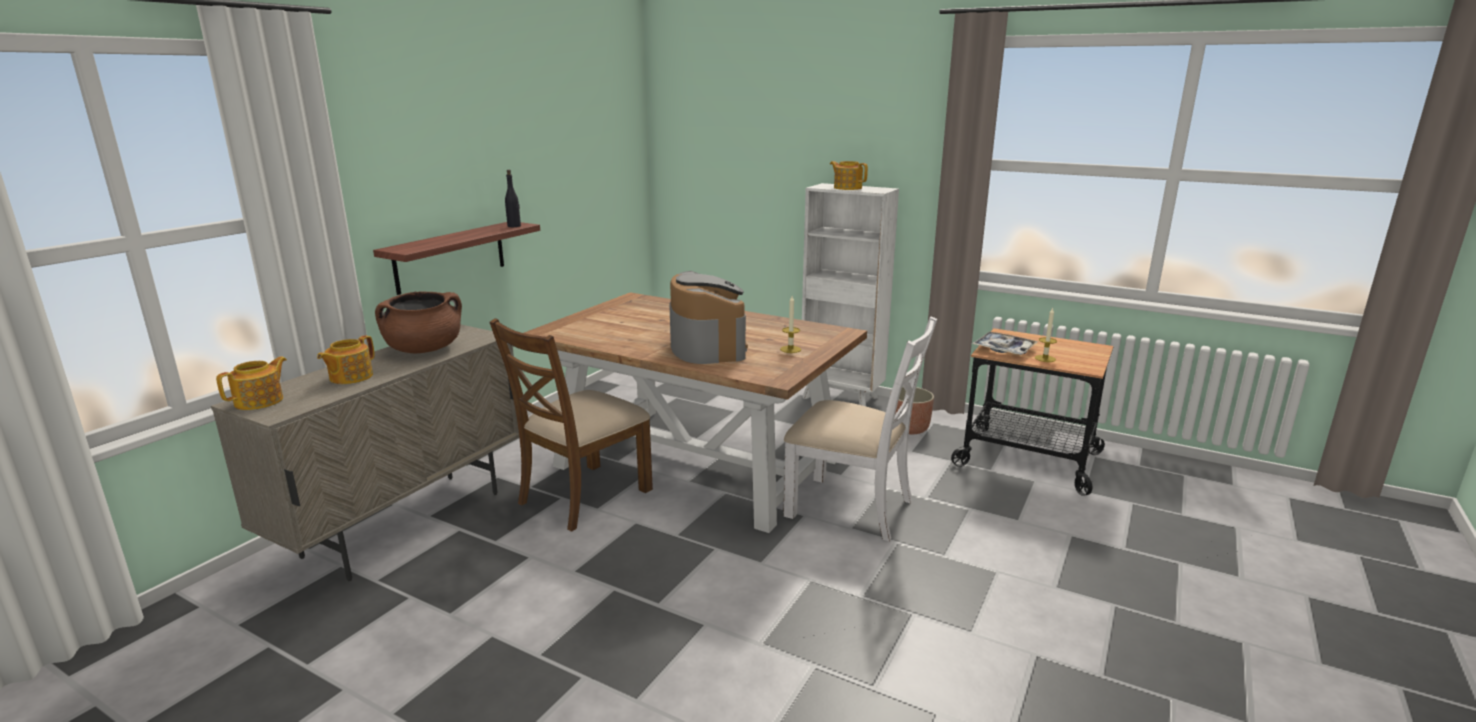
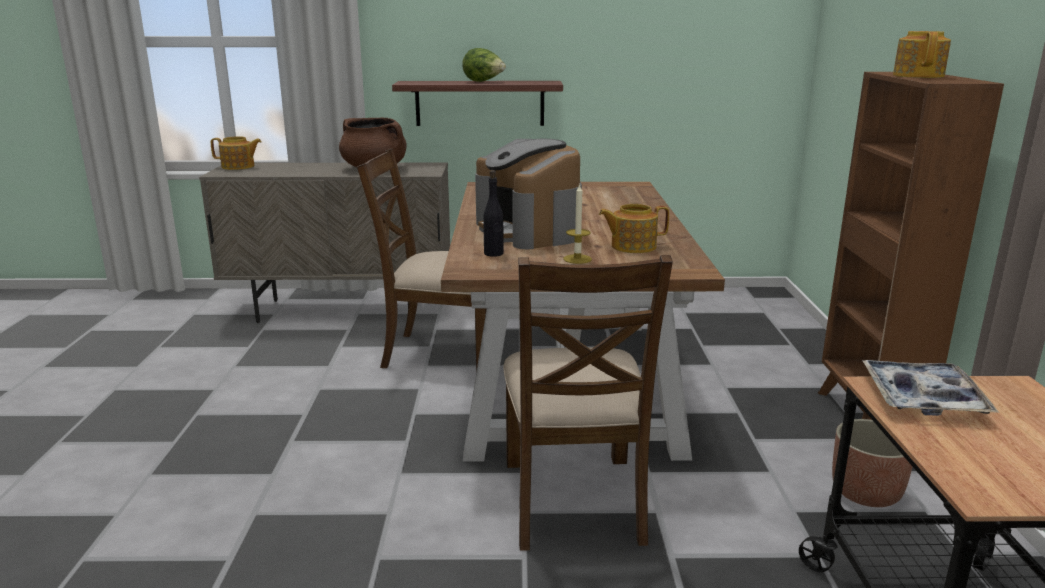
camera: 60 degrees right, 0 degrees up
teapot [317,335,375,384] -> teapot moved to [599,204,669,253]
black bottle [505,170,521,227] -> black bottle moved to [483,170,504,257]
coffee machine [670,271,748,364] -> coffee machine turned 105 degrees clockwise [475,138,582,249]
white chair [783,316,937,541] -> brown chair [503,255,673,551]
white bookcase [802,183,899,406] -> brown bookcase [818,72,1004,420]
candle [1035,308,1057,362] -> none
none -> lettuce [462,48,506,82]

